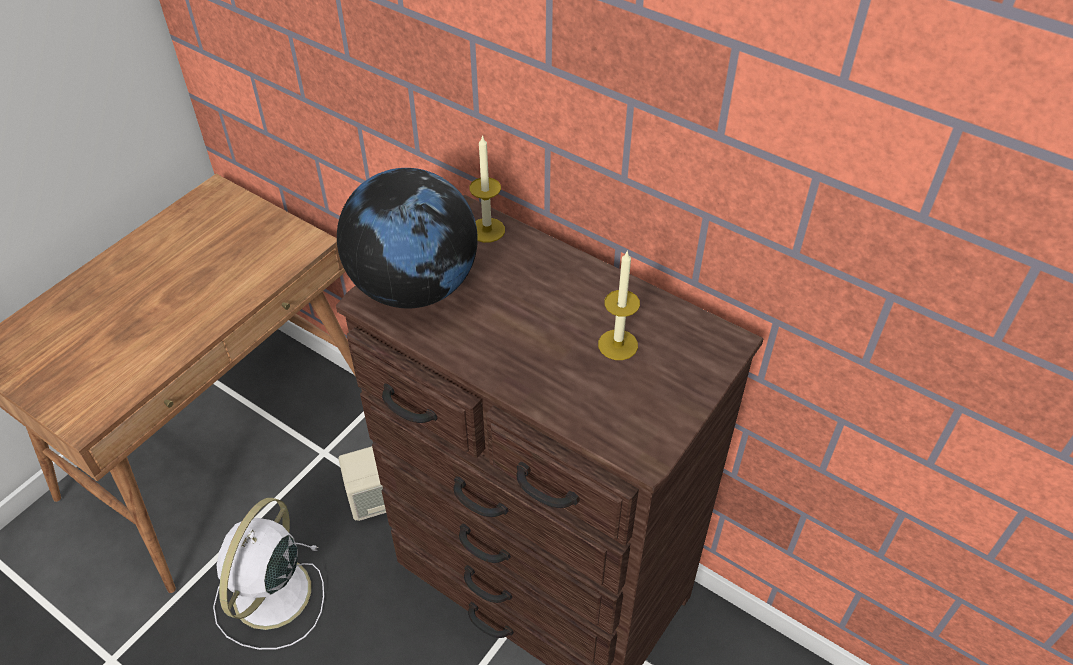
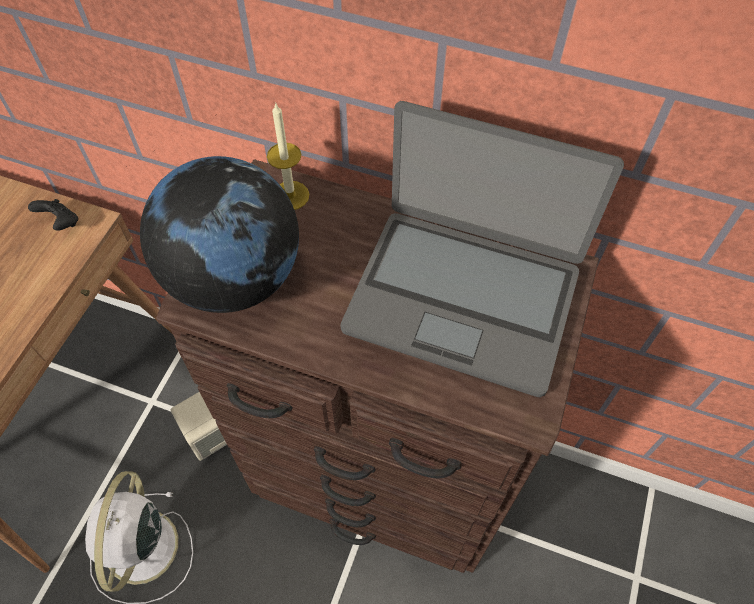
camera: 15 degrees left, 10 degrees up
candle [598,250,640,360] -> laptop [341,101,624,397]
none -> black game controller [28,199,78,231]

